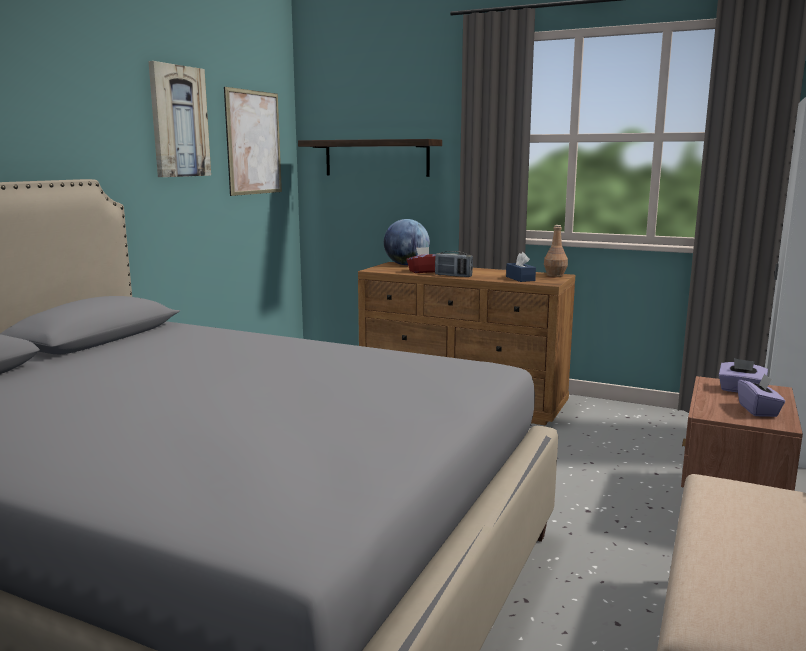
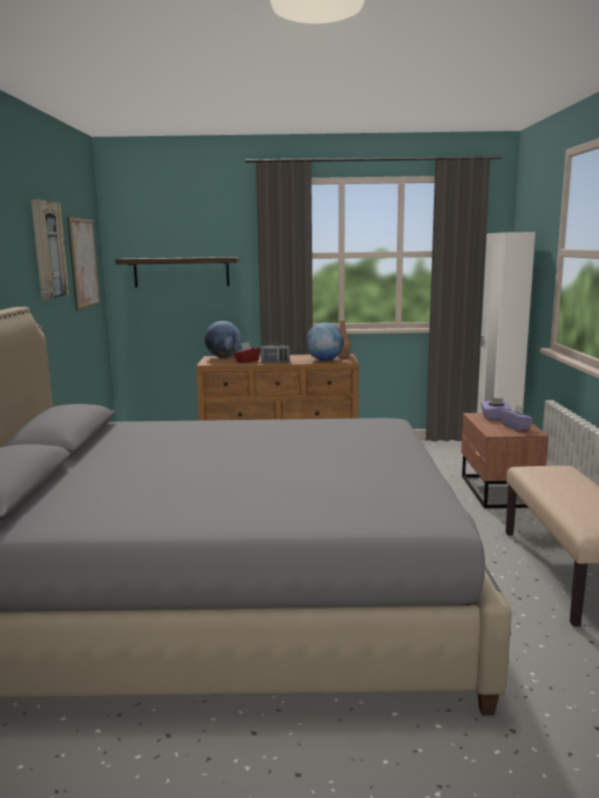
camera: 25 degrees left, 0 degrees up
blue tissue box [506,252,536,282] -> globe [306,322,344,361]

